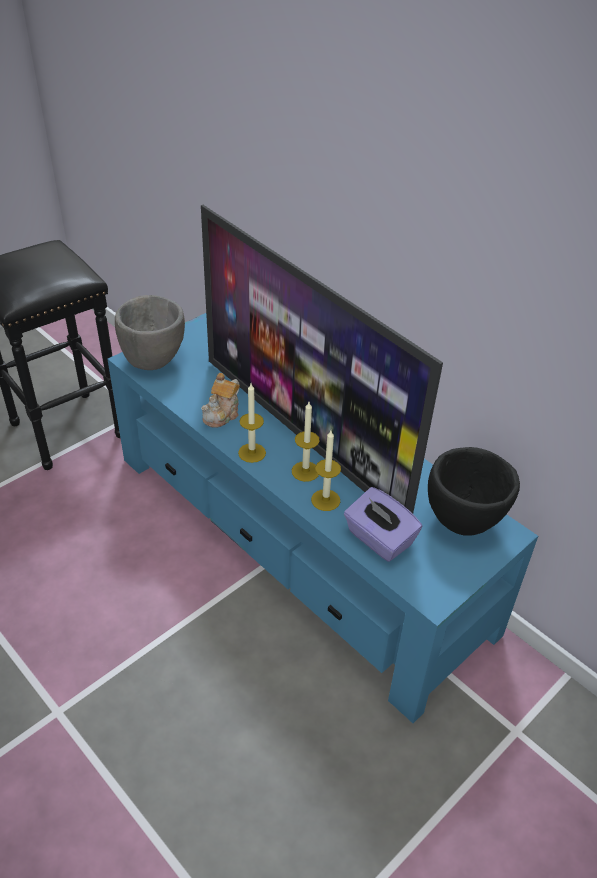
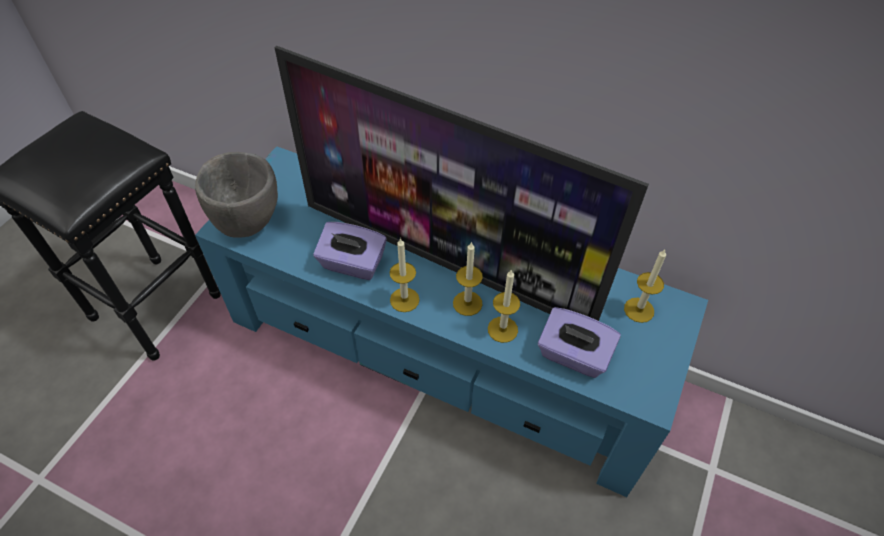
camera: 20 degrees left, 10 degrees up
teapot [201,373,240,428] -> purple tissue box [313,222,387,280]
black bowl [428,447,520,536] -> candle [624,250,666,323]

